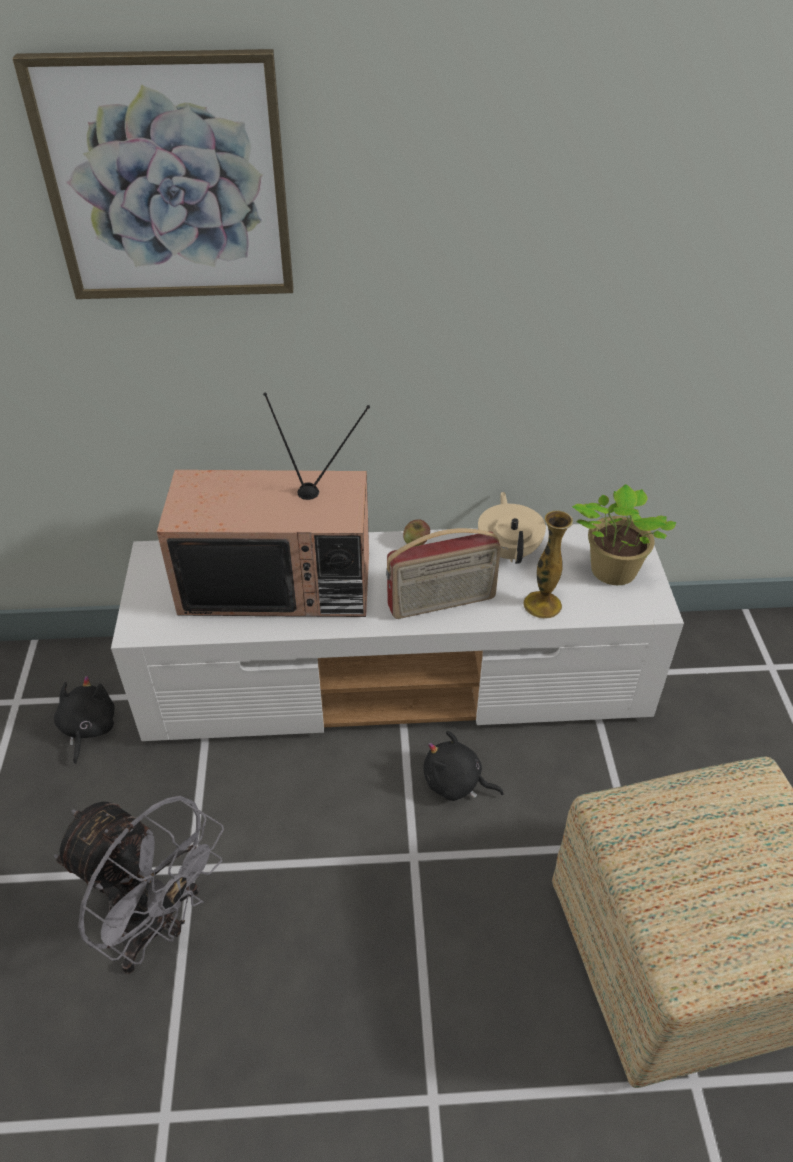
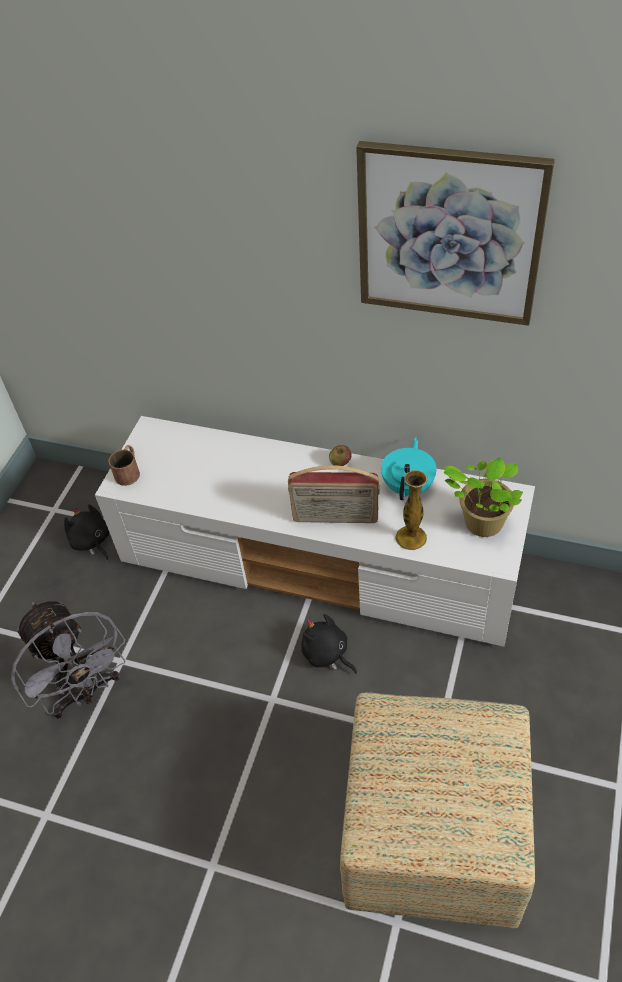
camera: 25 degrees right, 5 degrees up
picture [12,49,293,299] -> picture moved to [356,141,555,325]
black plush toy [54,676,114,765] -> black plush toy turned 60 degrees counterclockwise [64,504,110,560]
television [157,393,370,617] -> none
beige teapot [478,492,546,564] -> turquoise teapot [381,437,436,500]
none -> brown mug [109,445,140,486]

